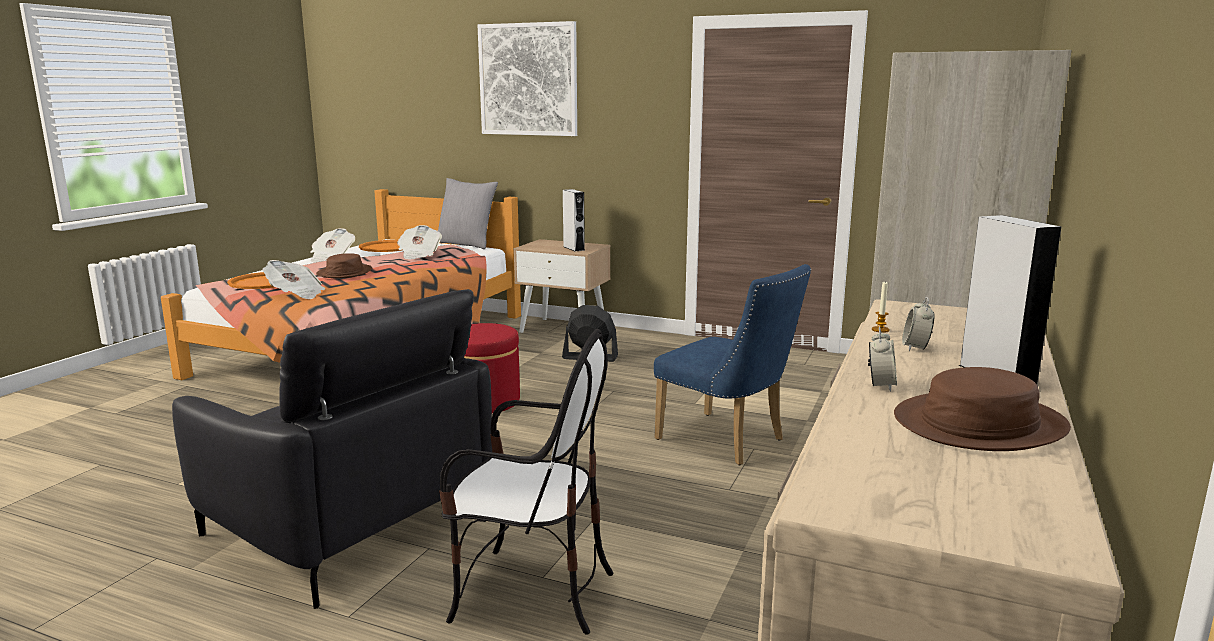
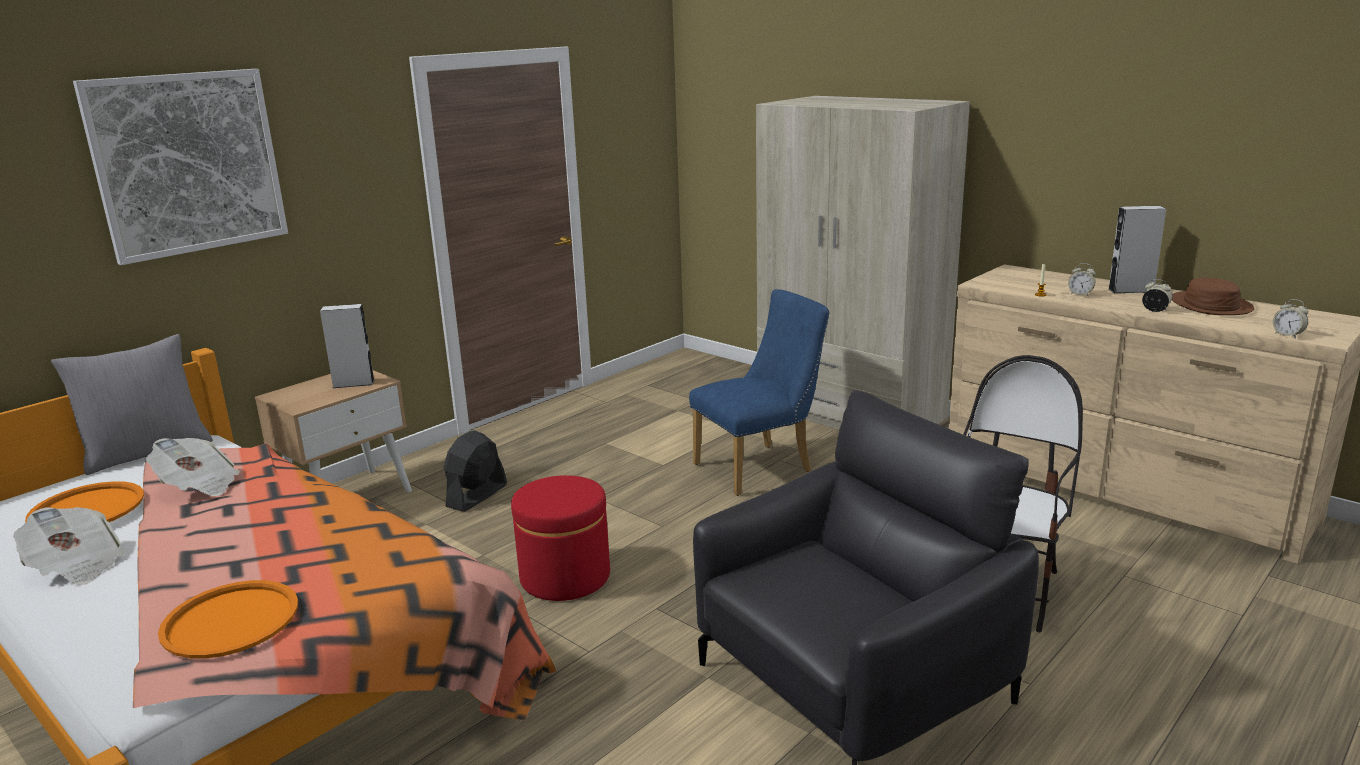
camera: 70 degrees left, 5 degrees up
newspaper [262,260,326,299] -> none
brown hat [316,253,372,278] -> none
none -> alarm clock [1272,299,1309,338]

